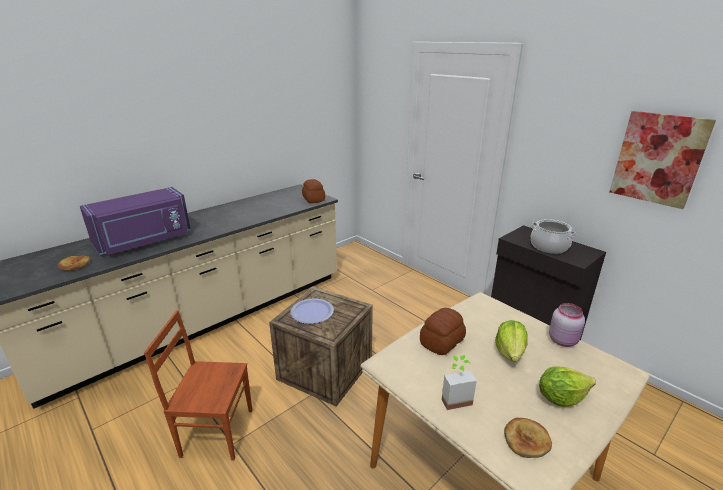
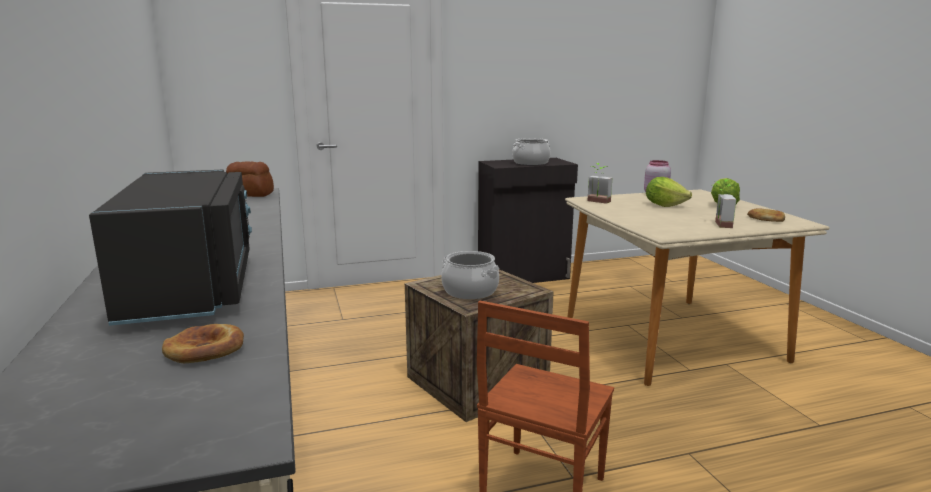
camera: 65 degrees left, 10 degrees down
purple microwave [80,187,191,255] -> black microwave [89,170,252,326]
plate [290,299,334,324] -> cooking pot [441,251,499,299]
bread [420,308,466,355] -> none
picture [609,111,716,209] -> none
none -> potted plant [588,163,612,204]

